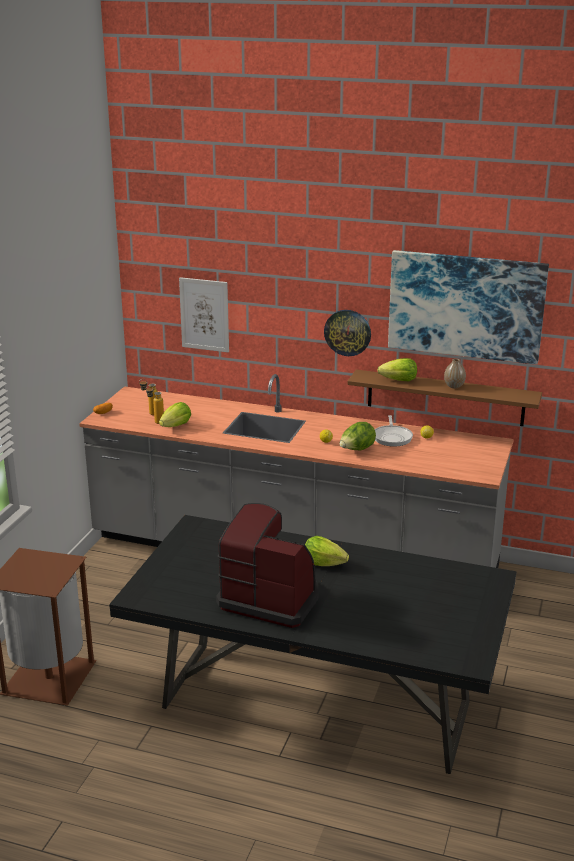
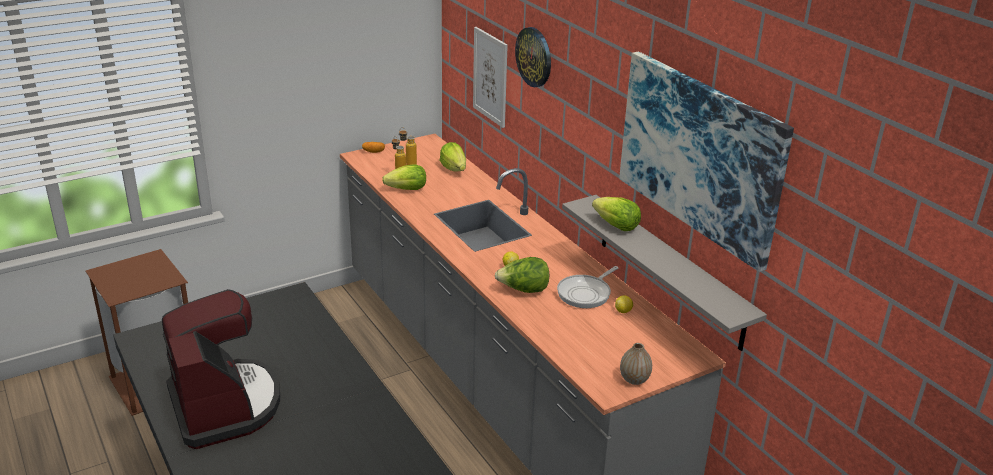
camera: 40 degrees right, 5 degrees up
lettuce [305,536,349,566] -> lettuce moved to [440,142,466,171]
wall clock [324,310,371,356] -> wall clock moved to [515,27,551,87]
brown shelf [347,370,542,426] -> grey shelf [562,195,767,351]
vase [444,359,466,388] -> vase moved to [620,343,652,385]

